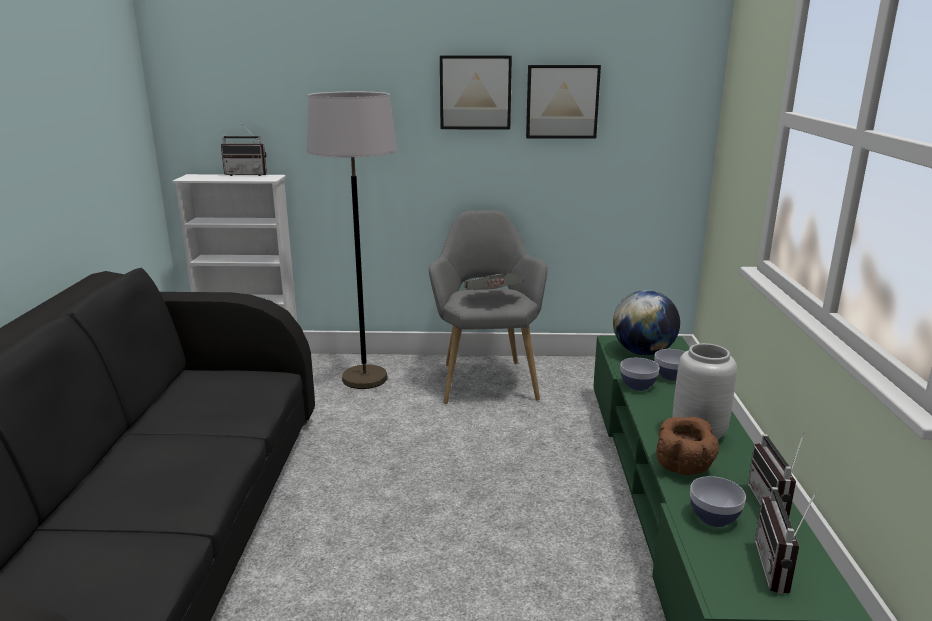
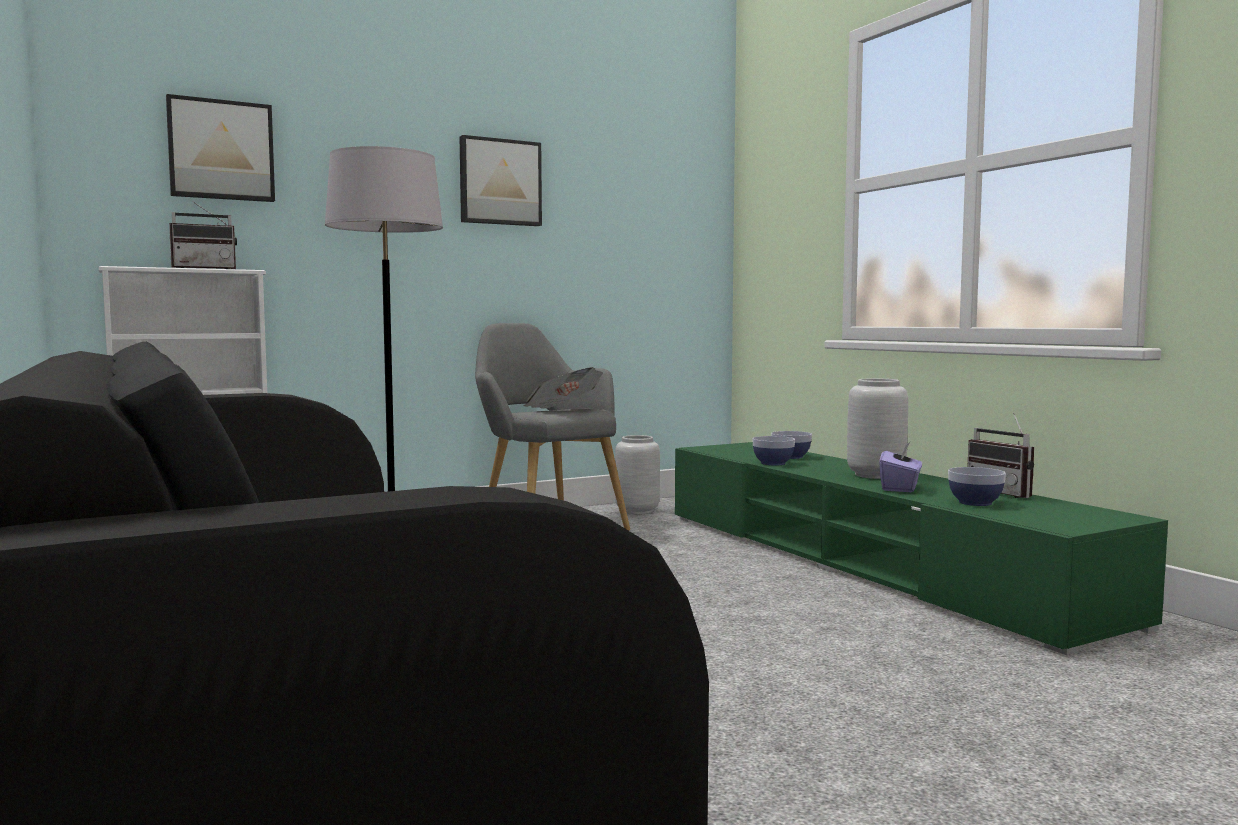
camera: 30 degrees left, 15 degrees down
picture [526,65,601,139] -> picture moved to [166,94,275,202]
globe [613,290,680,355] -> none
brown bowl [656,417,719,475] -> purple tissue box [880,442,922,492]
radio [755,487,817,594] -> none
none -> grey vase [615,435,660,514]

